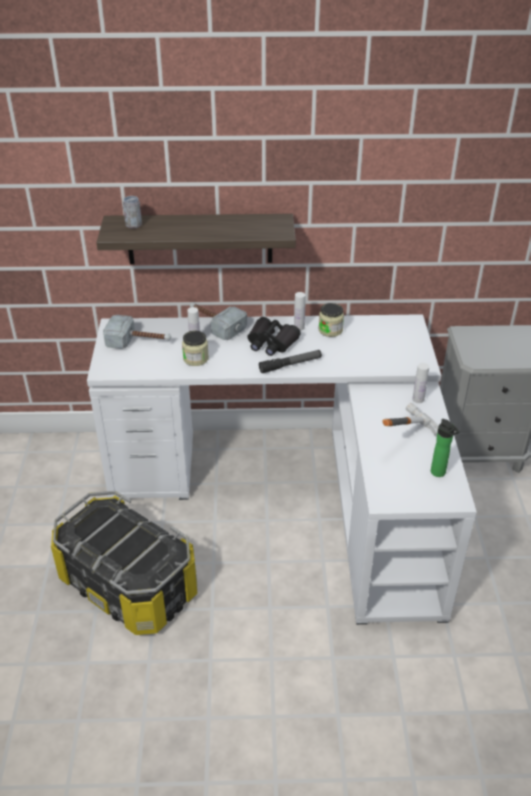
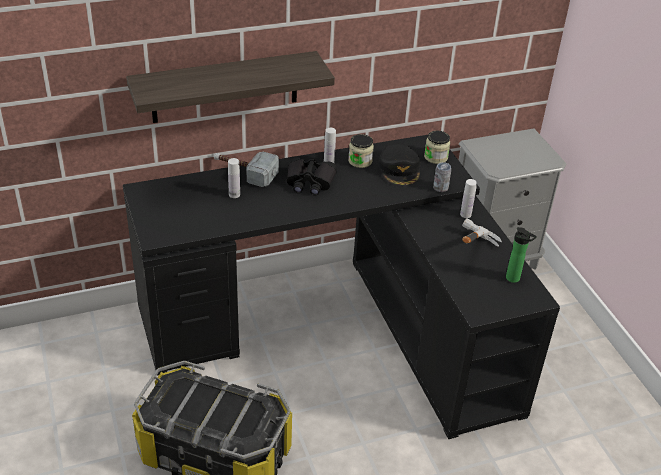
camera: 20 degrees left, 0 degrees up
white desk [87,314,477,625] -> black desk [123,135,560,439]
hammer [103,315,171,349] -> none
can [123,196,142,229] -> can moved to [433,162,451,192]
jar [182,331,209,366] -> jar moved to [424,131,450,164]
flashlight [259,350,322,373] -> none
none -> black cap [378,143,420,187]

